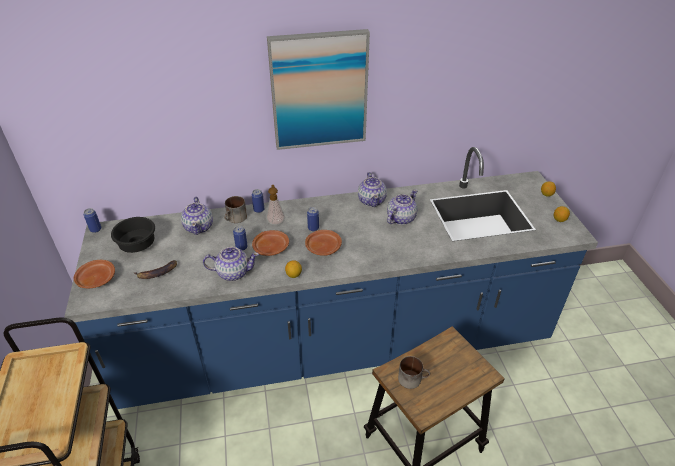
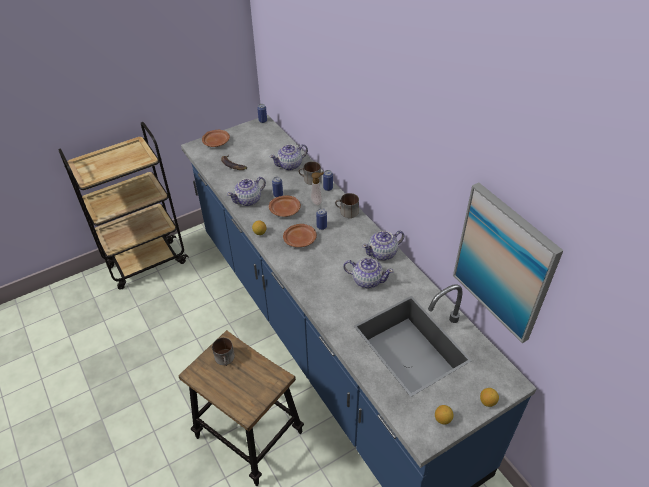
camera: 70 degrees right, 5 degrees up
black bowl [111,217,155,253] -> none
teapot [203,247,259,281] -> teapot turned 75 degrees clockwise [227,177,266,206]
picture [267,29,370,150] -> picture moved to [453,183,564,343]
none -> mug [335,193,359,218]

